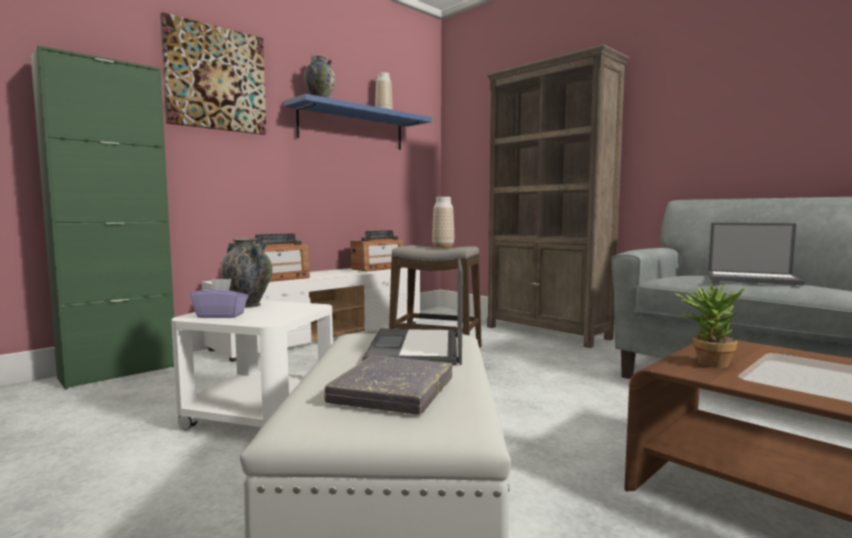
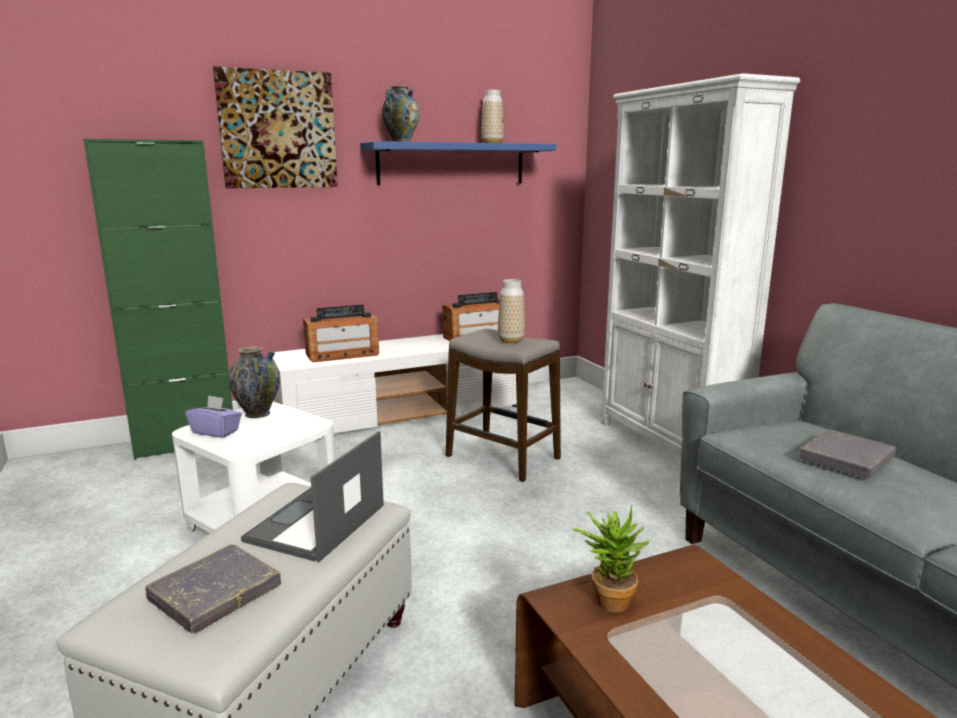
camera: 20 degrees right, 10 degrees up
brown bookcase [486,44,629,348] -> white bookcase [600,73,800,457]
laptop [708,223,805,285] -> grey book [799,429,896,479]

